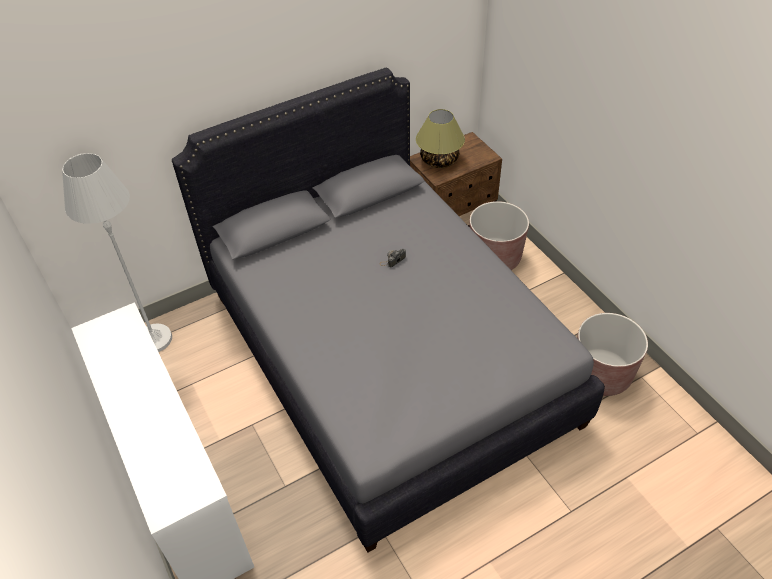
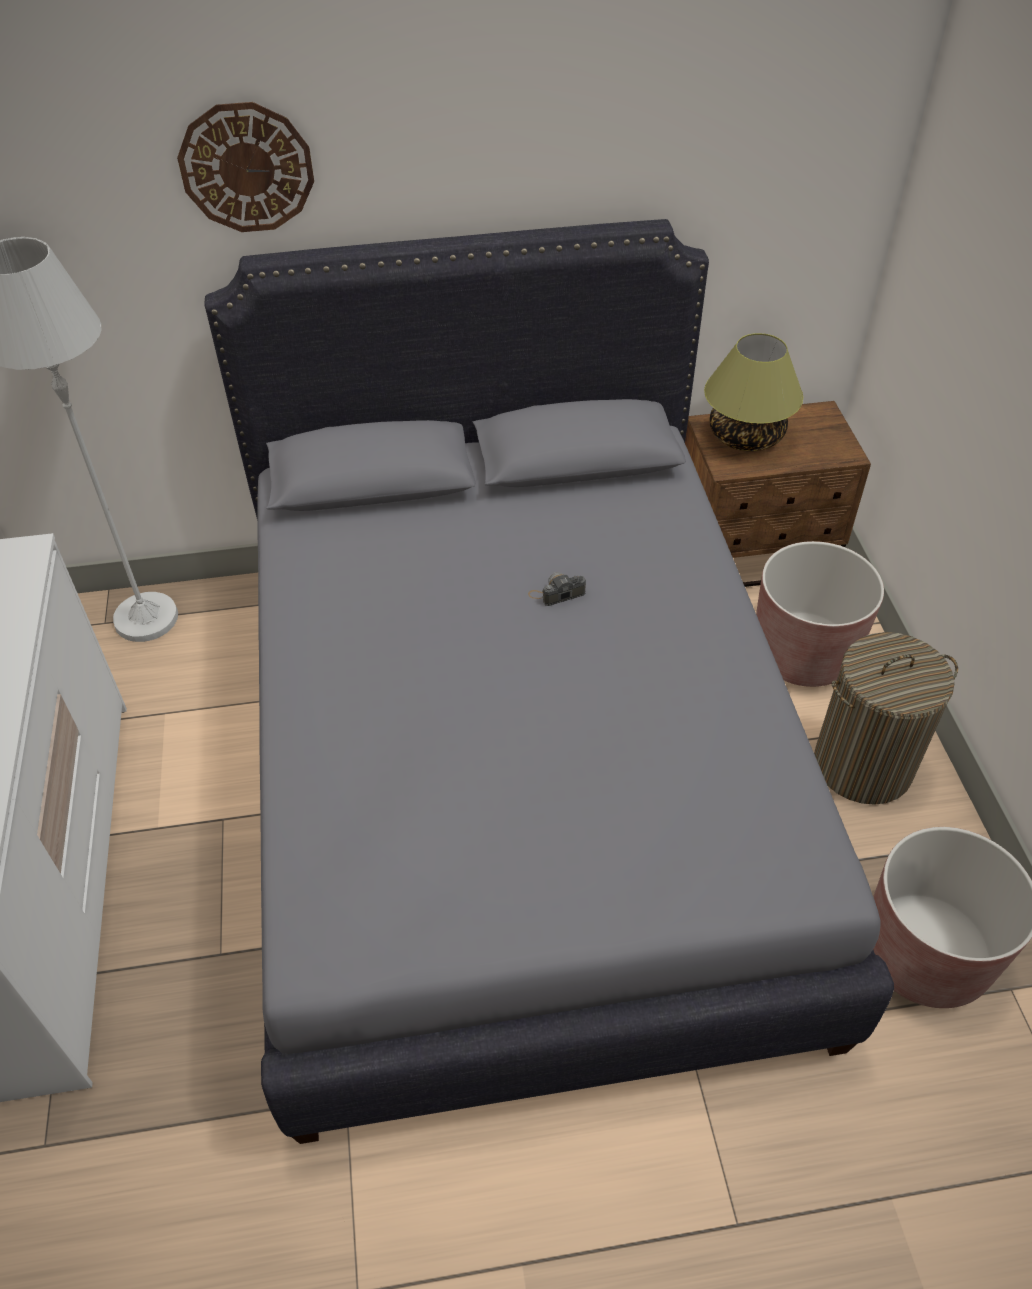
camera: 20 degrees right, 0 degrees up
none -> wall clock [177,102,314,232]
none -> laundry basket [814,632,958,805]

